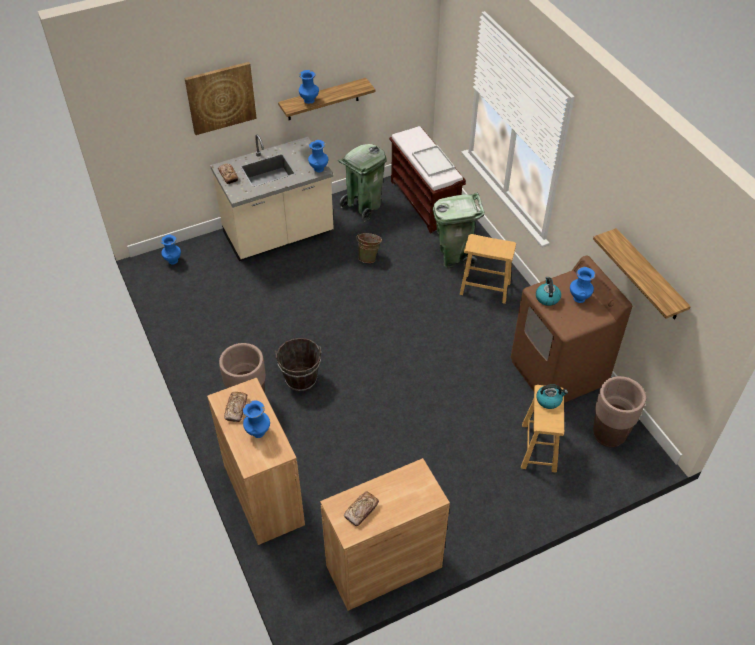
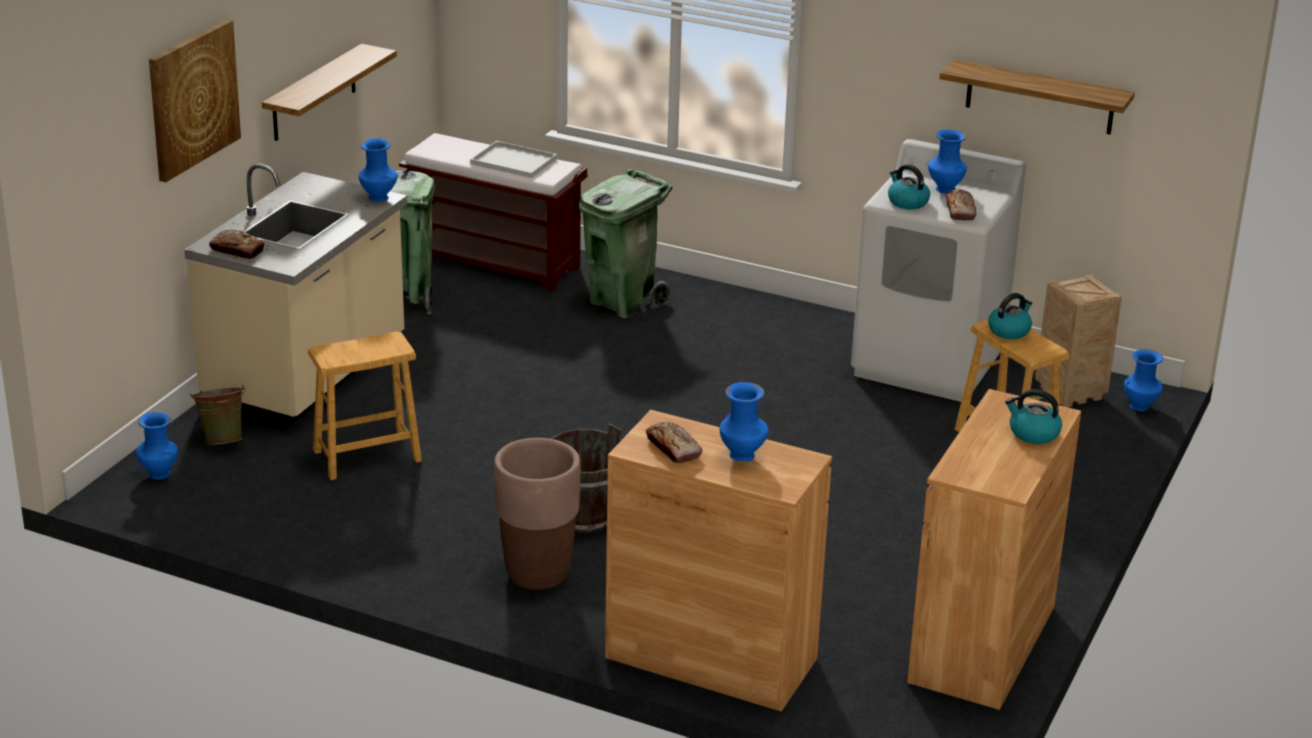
camera: 40 degrees left, 20 degrees down
blue vase [299,70,319,104] -> blue vase moved to [1124,349,1163,412]
bread [344,491,379,526] -> bread moved to [946,189,977,221]
green bucket [357,233,382,263] -> green bucket moved to [191,385,245,445]
brown stool [460,234,516,304] -> brown stool moved to [308,331,422,480]
brown washing machine [511,255,632,403] -> white washing machine [851,139,1026,402]
brown planter [593,376,646,447] -> crate [1035,274,1122,407]
none -> kettle [1005,389,1062,444]

